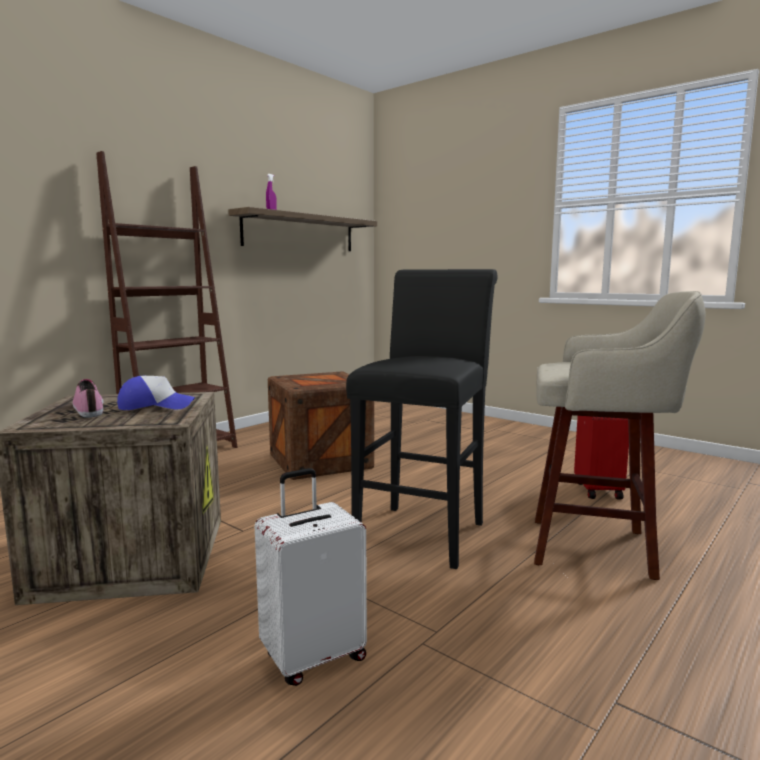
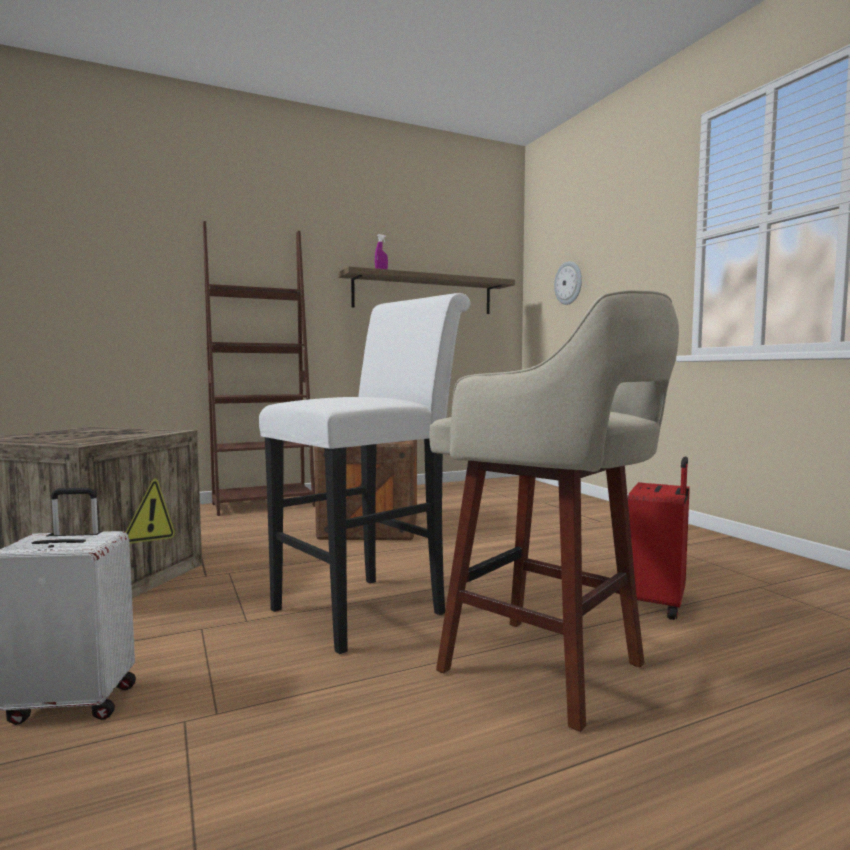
camera: 25 degrees right, 5 degrees down
shoe [73,379,103,418] -> none
cap [117,376,195,410] -> none
black stool [346,269,498,569] -> white stool [259,293,470,654]
none -> wall clock [554,261,582,305]

